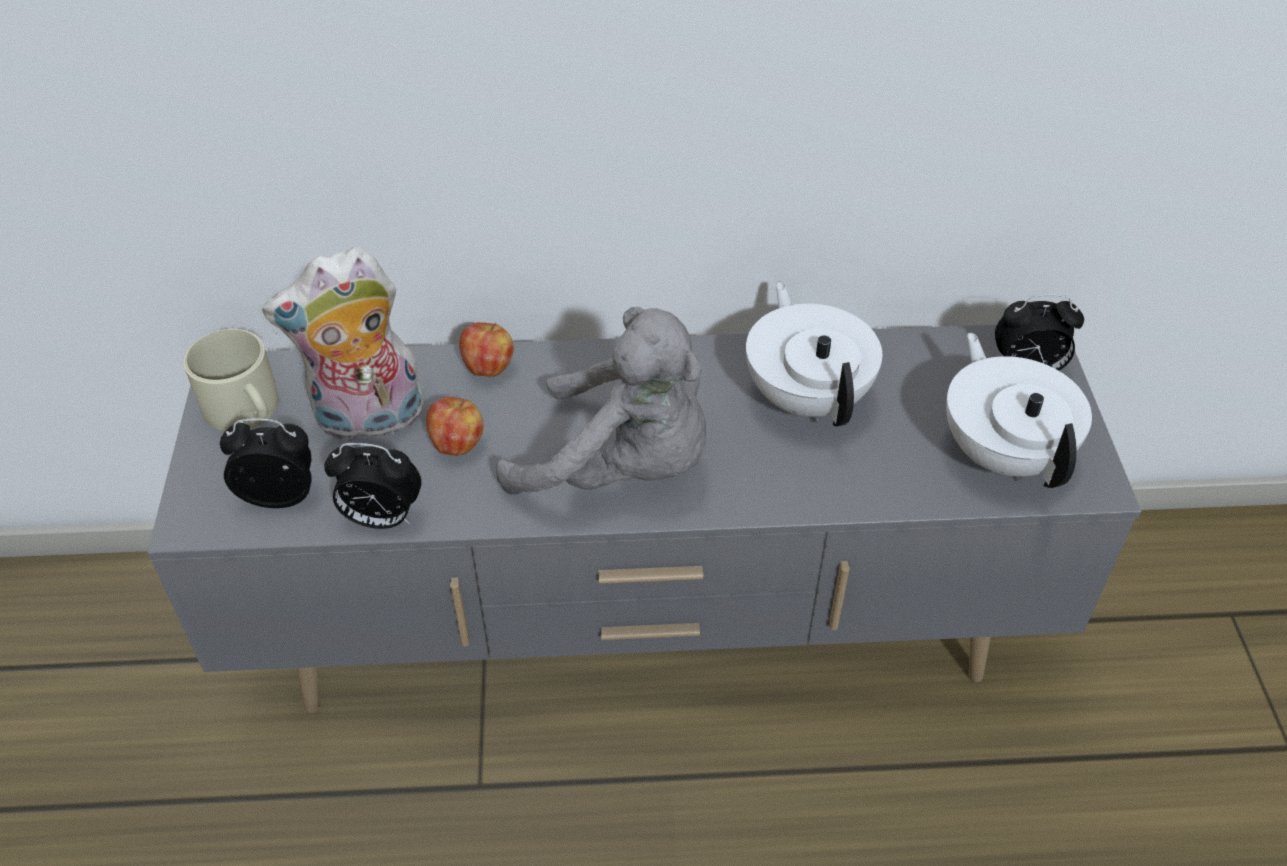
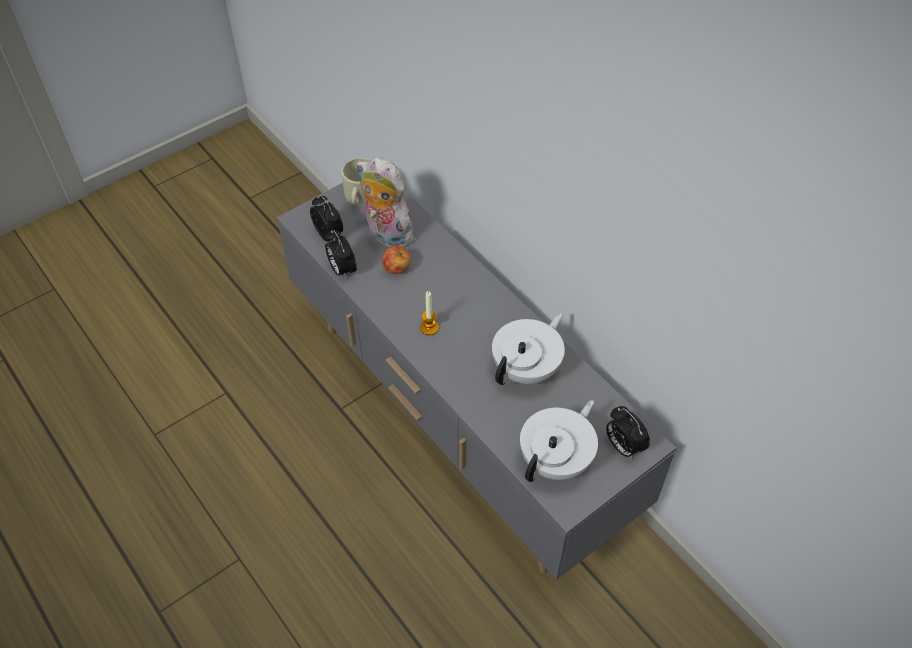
camera: 55 degrees right, 5 degrees up
apple [459,322,514,377] -> none
grey plush toy [496,307,706,494] -> candle [420,291,439,335]

